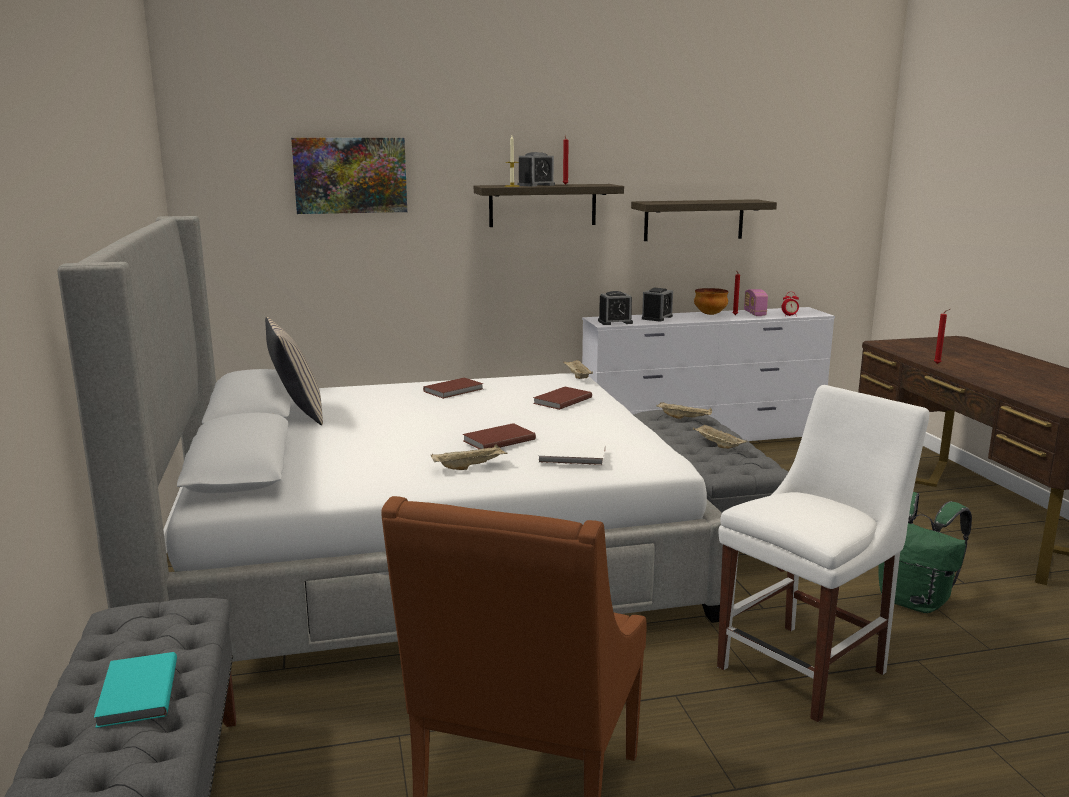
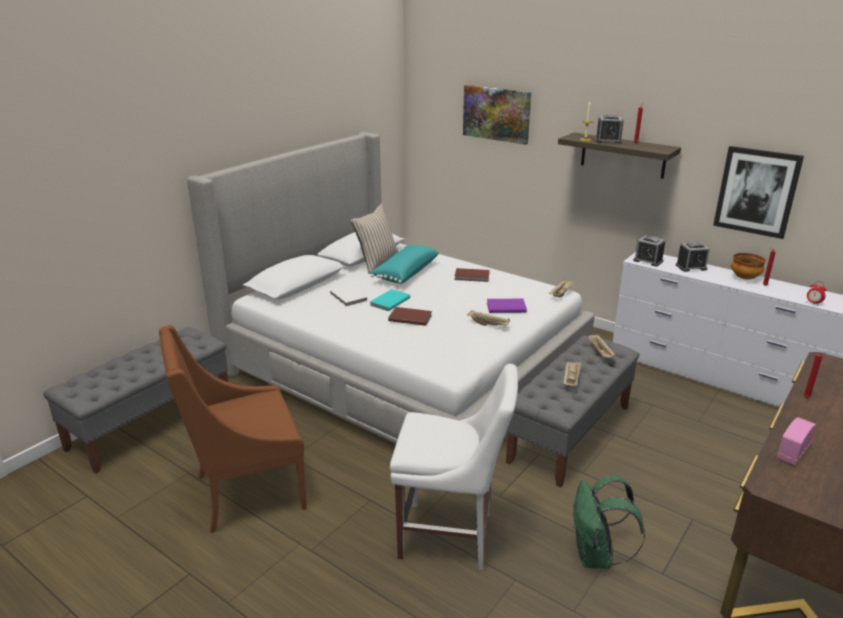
camera: 50 degrees right, 10 degrees up
turquoise book [94,652,177,728] -> turquoise book moved to [370,289,410,311]
beige tray [431,444,508,470] -> beige tray moved to [467,310,510,326]
brown book [533,387,592,410] -> purple book [487,299,527,313]
white book [538,442,605,466] -> white book moved to [330,285,367,307]
shelf [631,199,777,241] -> picture [713,146,804,239]
radio [744,289,768,316] -> radio moved to [777,417,816,465]
none -> turquoise pillow [370,245,439,284]

